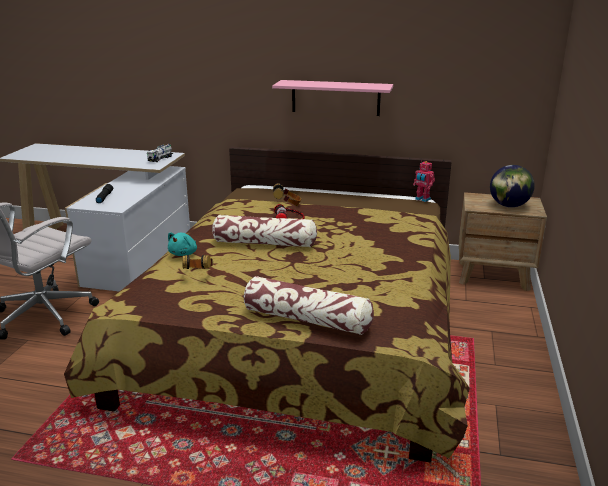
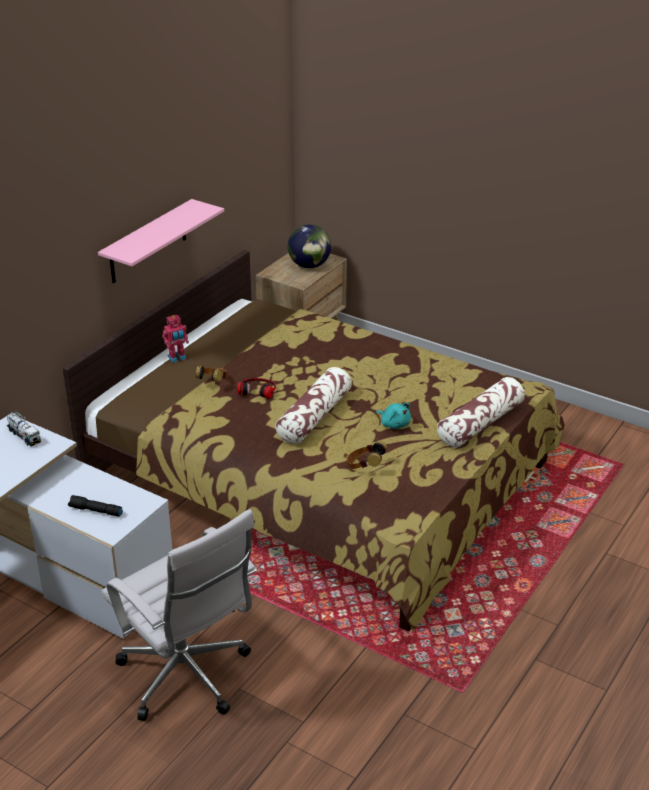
camera: 70 degrees left, 10 degrees up
turquoise plush toy [168,232,197,256] -> turquoise plush toy moved to [376,403,411,429]
toy robot [413,161,435,202] -> toy robot moved to [162,315,189,362]

